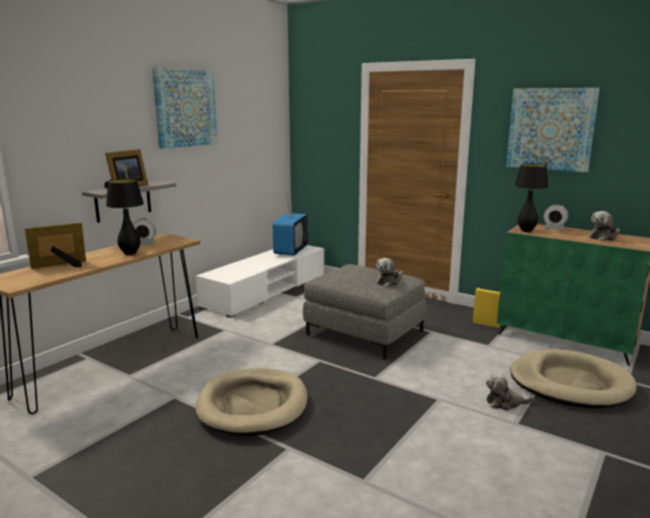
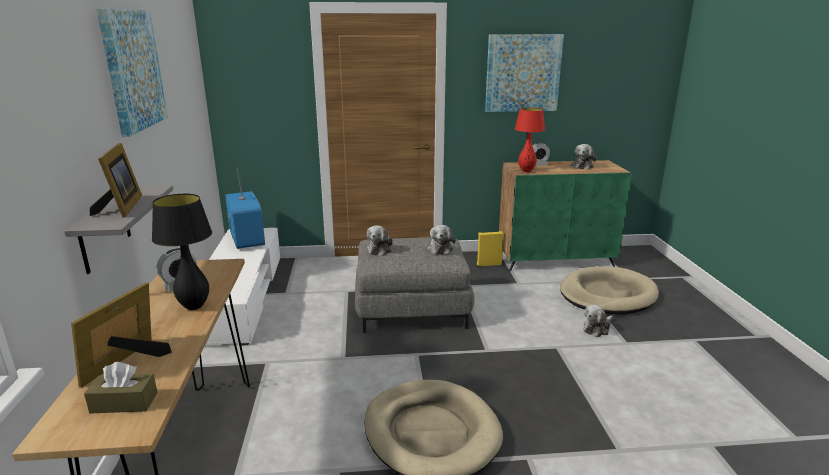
camera: 40 degrees left, 5 degrees up
black table lamp [515,164,549,232] -> red table lamp [515,108,545,172]
none -> brown tissue box [84,362,158,413]
none -> plush toy [367,225,393,256]

